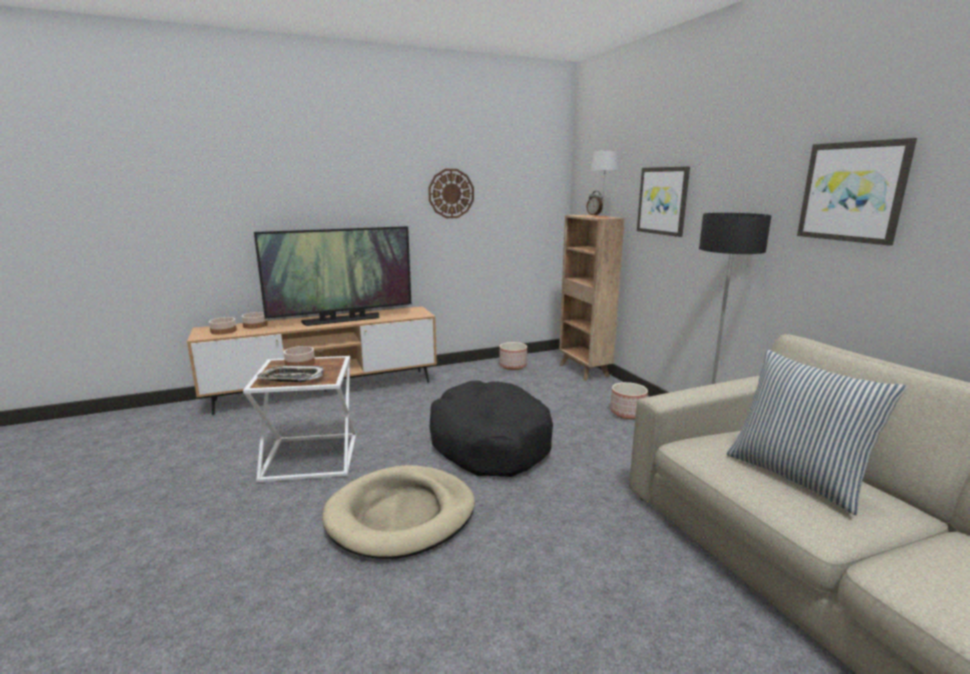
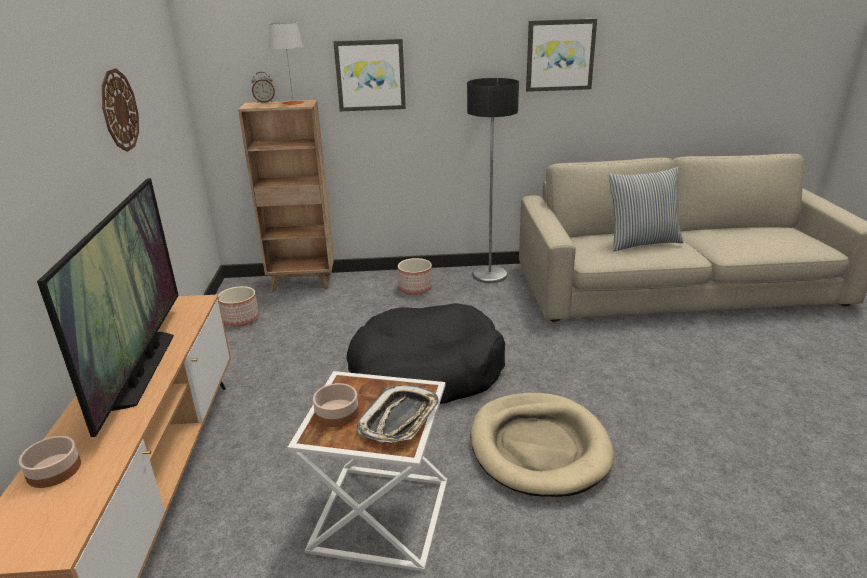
camera: 70 degrees left, 10 degrees up
bowl [209,317,237,335] -> none

